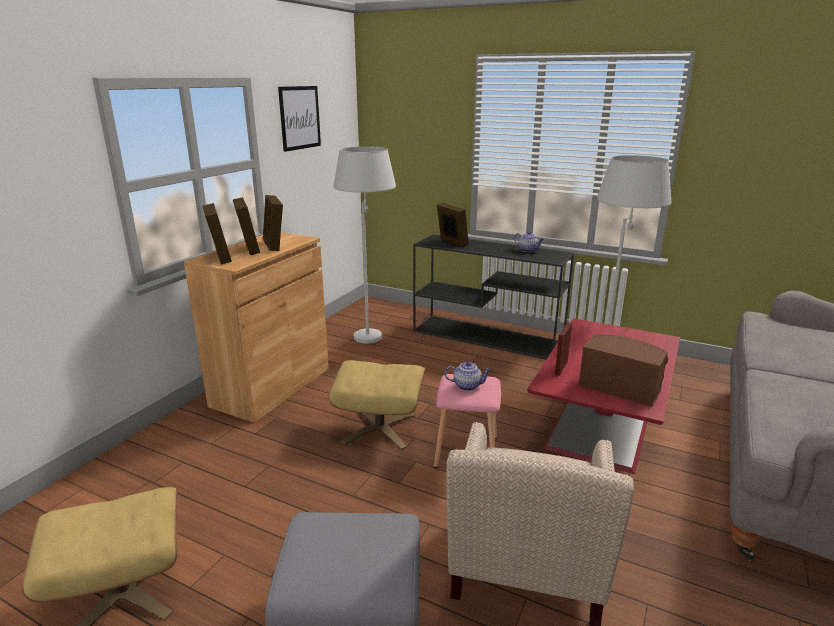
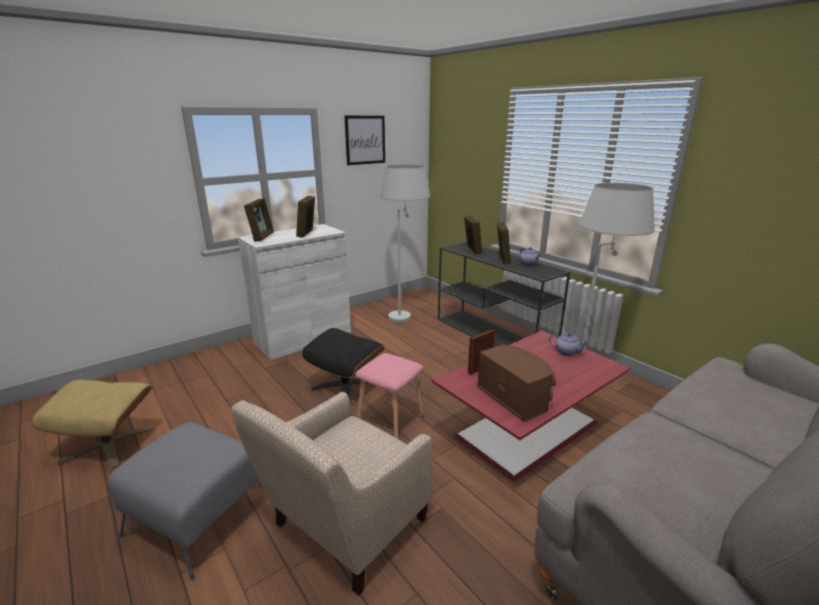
camera: 25 degrees right, 0 degrees up
brown cabinet [184,232,329,423] -> white cabinet [238,224,351,360]
picture frame [233,197,260,255] -> picture frame moved to [497,222,511,264]
beige ottoman [328,360,426,450] -> black ottoman [302,328,384,404]
teapot [445,362,491,391] -> teapot moved to [549,333,588,356]

